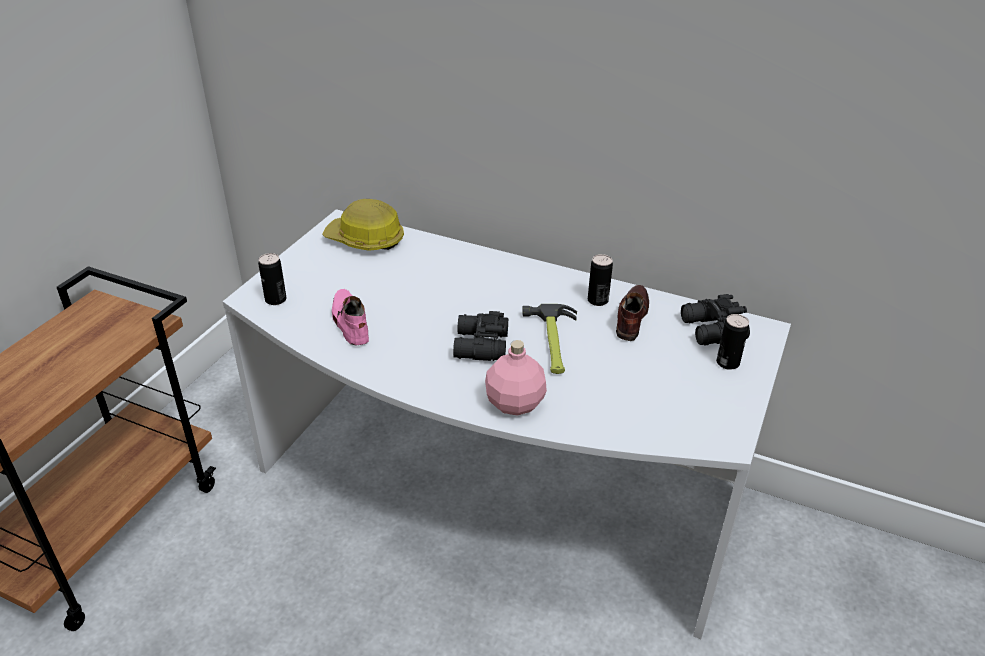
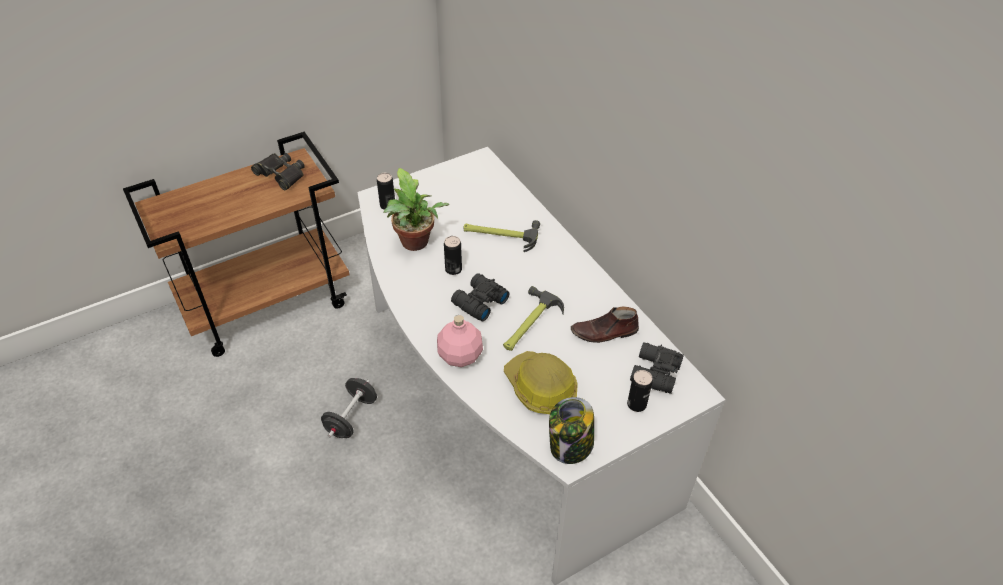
camera: 35 degrees right, 10 degrees up
hard hat [322,199,404,251] -> hard hat moved to [504,351,578,414]
pink shoe [332,289,369,345] -> potted plant [384,168,449,251]
can [588,254,613,306] -> can moved to [444,236,462,275]
brown shoe [616,285,649,341] -> brown shoe turned 150 degrees counterclockwise [571,306,639,343]
none -> black binoculars [251,153,305,190]
none -> black dumbbell [321,378,377,438]
none -> hammer [463,220,540,252]
none -> jar [549,397,594,464]

